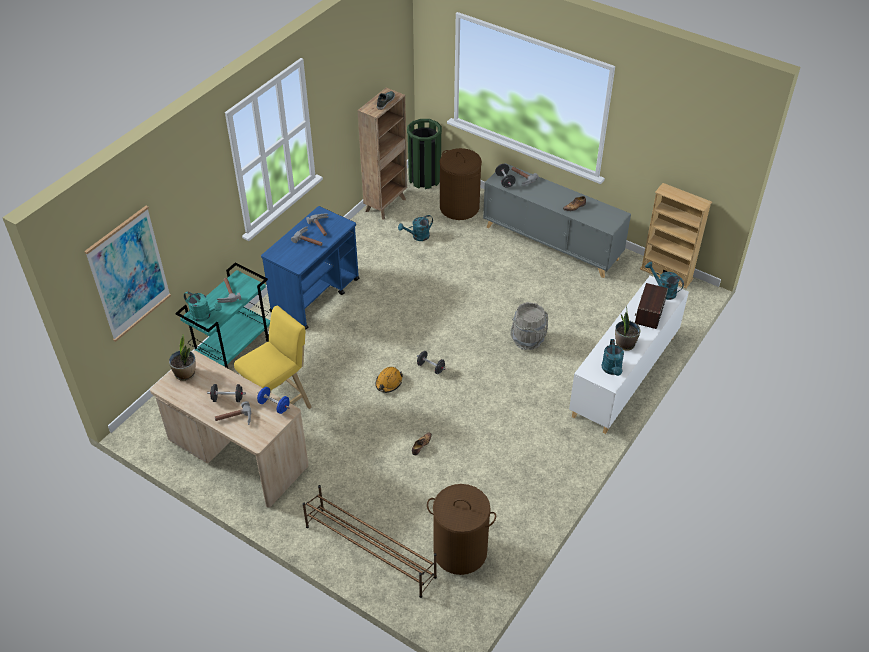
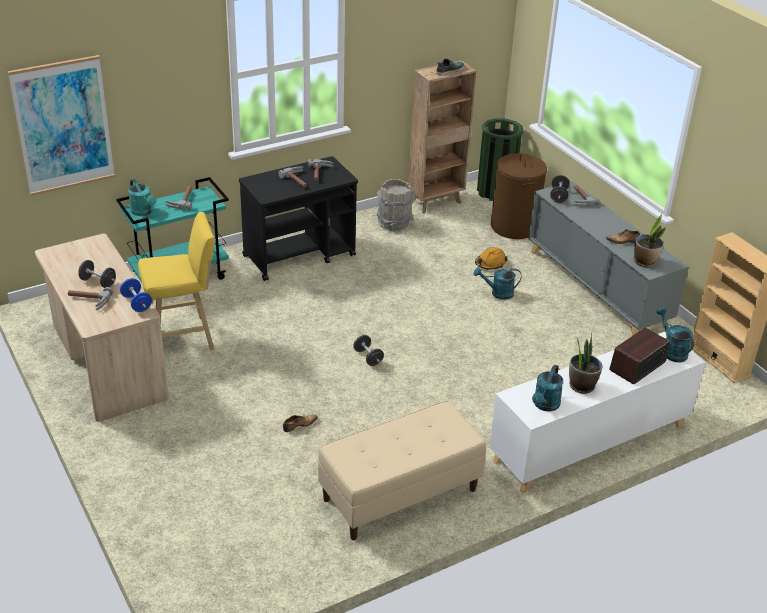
camera: 25 degrees right, 10 degrees down
potted plant [169,334,196,381] -> potted plant moved to [634,214,666,267]
blue cart [261,206,359,330] -> black cart [239,156,358,281]
brown shoe rack [302,485,437,598] -> none
orange hard hat [375,367,403,393] -> orange hard hat moved to [475,247,508,270]
turquoise watering can [398,215,433,241] -> turquoise watering can moved to [474,267,521,300]
brown laundry basket [427,484,496,575] -> none
grey bucket [511,302,548,350] -> grey bucket moved to [376,179,416,231]
none -> beige bench [318,401,486,540]

